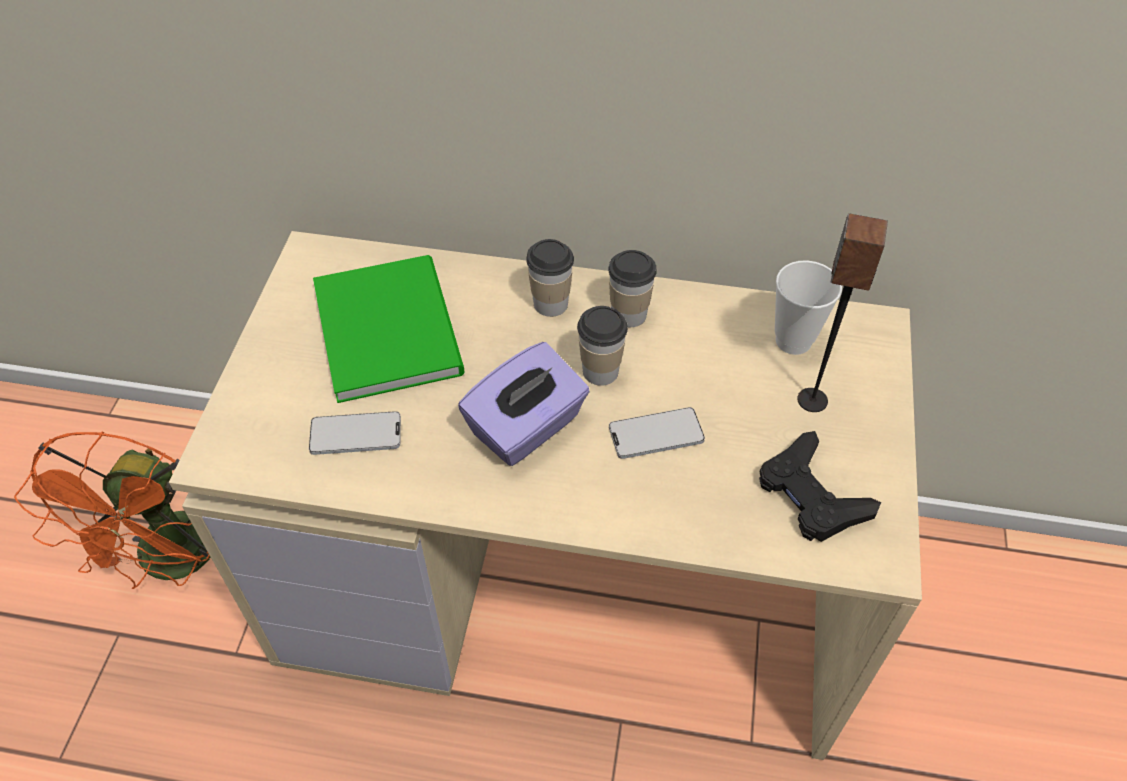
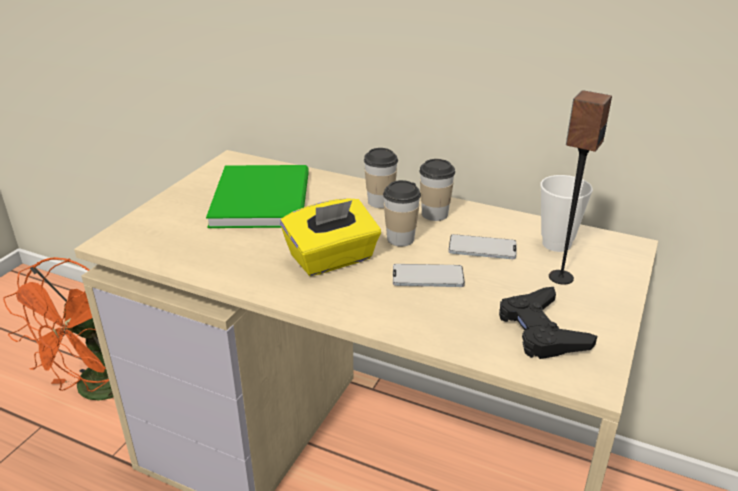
camera: 15 degrees right, 20 degrees down
phone [309,411,401,455] -> phone moved to [448,234,516,259]
purple tissue box [458,342,590,466] -> yellow tissue box [280,198,381,276]

